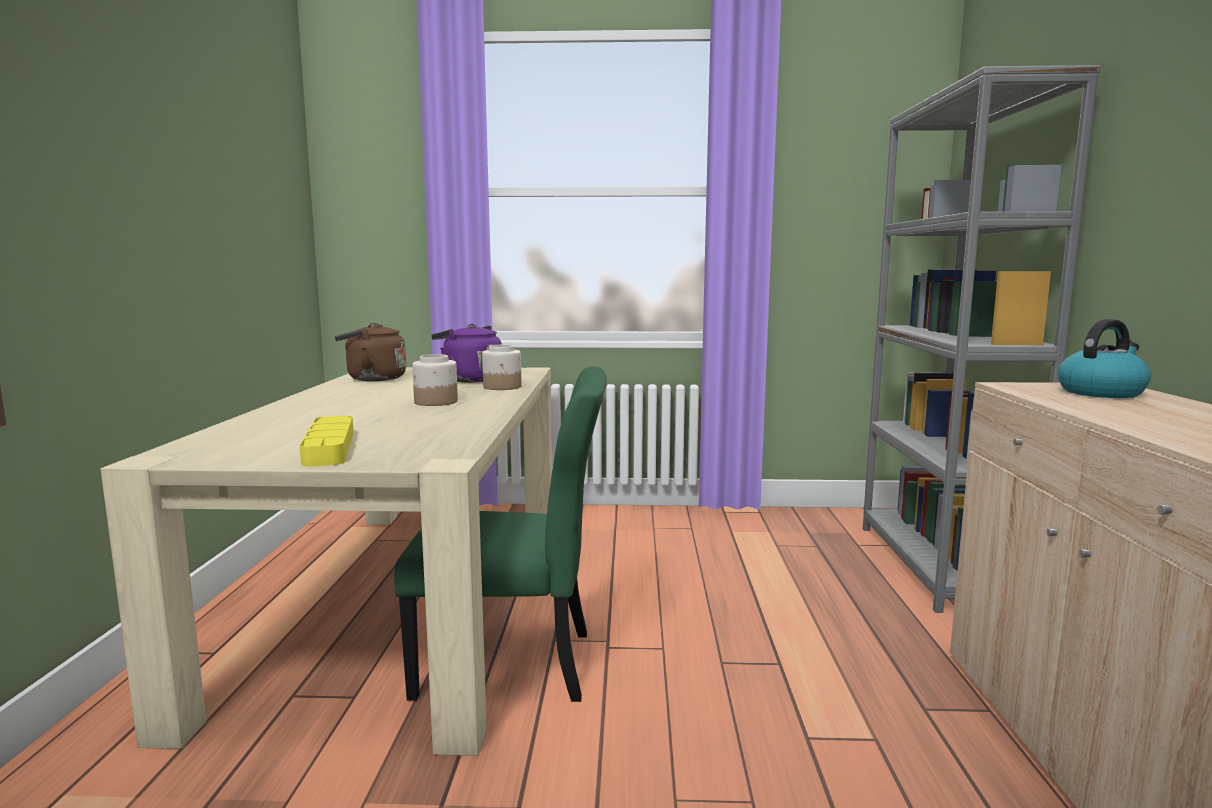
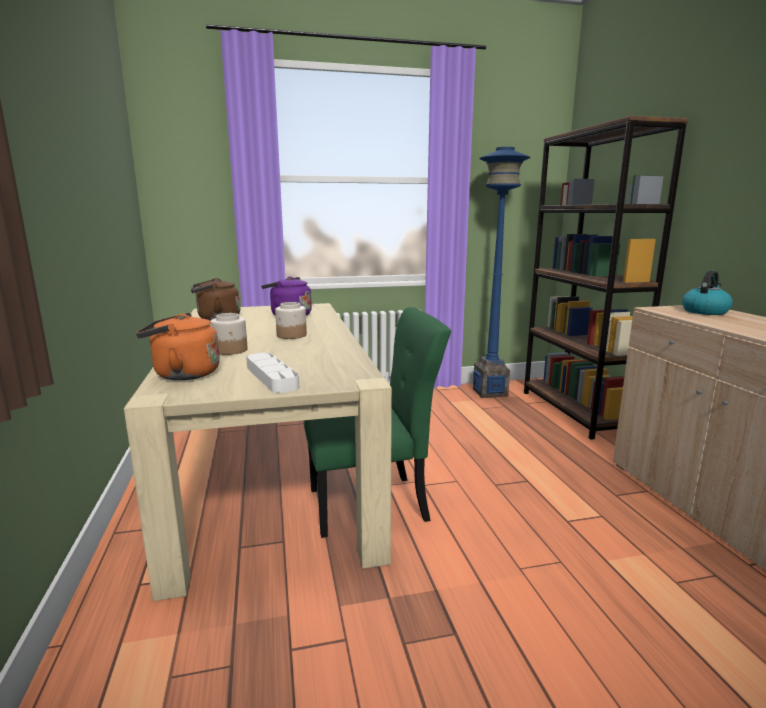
camera: 15 degrees left, 5 degrees up
yellow tray [300,416,354,467] -> white tray [246,353,299,393]
jar [482,345,522,390] -> jar moved to [210,313,247,355]
grey bookcase [863,65,1101,613] -> brown bookcase [524,116,688,440]
none -> orange kettle [136,313,220,380]
none -> blue floor lamp [473,147,530,398]

